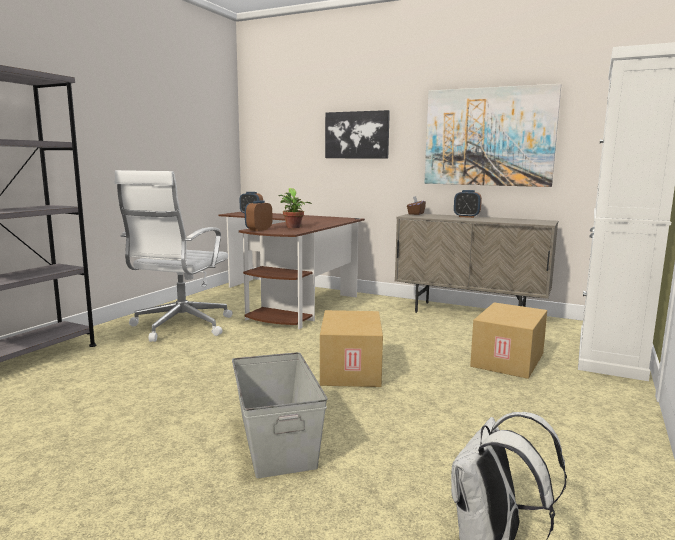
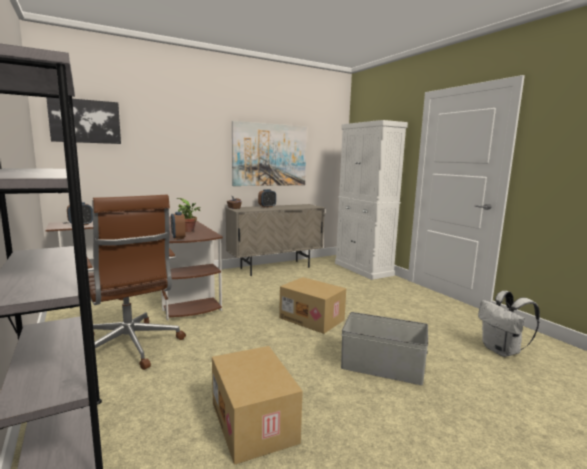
camera: 55 degrees left, 0 degrees up
white office chair [115,170,233,342] -> brown office chair [87,195,186,370]
picture [325,110,390,159] -> picture moved to [46,97,121,144]
cardboard box [470,302,547,379] -> cardboard box moved to [212,346,303,465]

